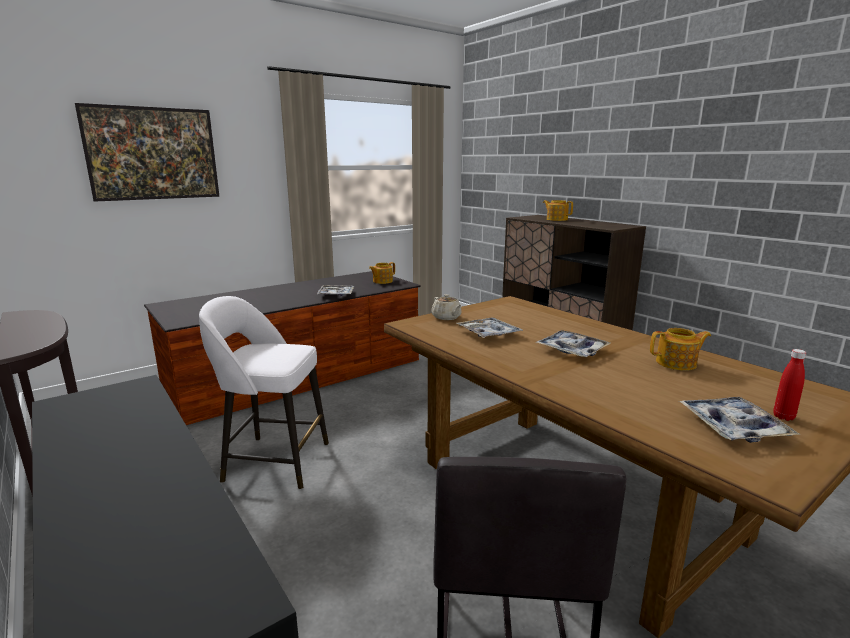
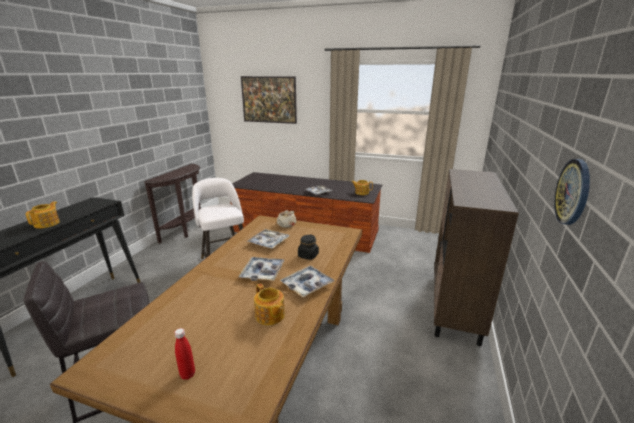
camera: 55 degrees right, 5 degrees up
teapot [543,200,573,221] -> teapot moved to [26,201,60,229]
tray [679,397,801,443] -> tray moved to [280,266,335,297]
none -> black jar [298,234,319,260]
none -> wall clock [554,159,590,225]

